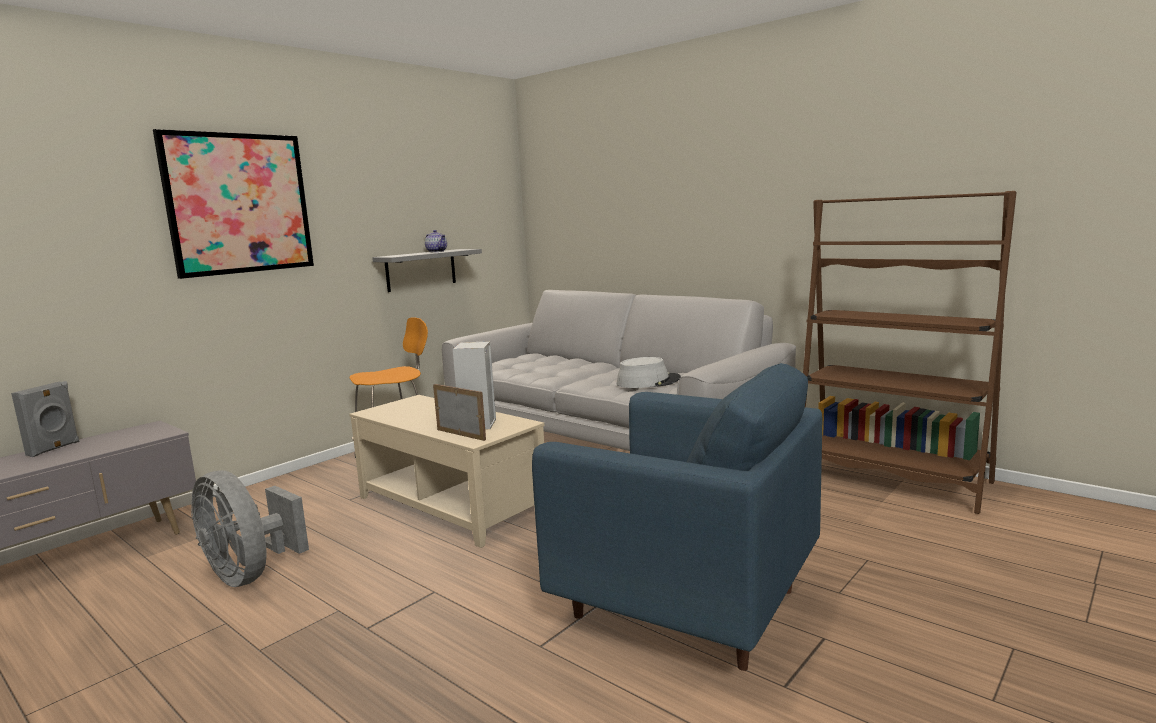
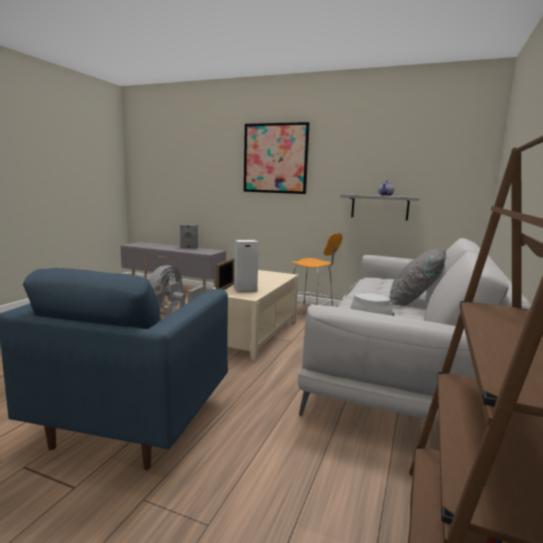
camera: 70 degrees right, 0 degrees up
none -> grey pillow [389,248,446,306]

